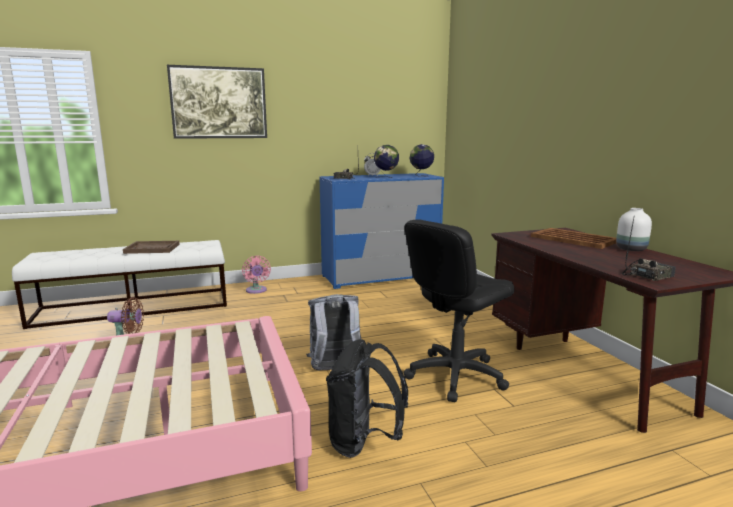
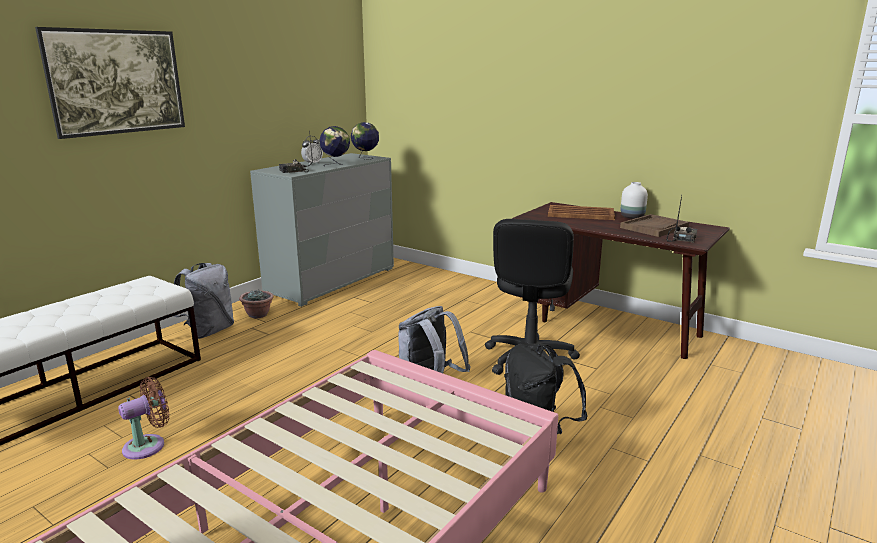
camera: 35 degrees left, 5 degrees up
brown tray [123,241,180,254] -> brown tray moved to [620,214,689,237]
pink fan [242,255,271,294] -> grey backpack [174,263,234,339]
blue dresser [320,173,444,289] -> grey dresser [250,153,394,307]
none -> potted plant [239,289,274,319]

